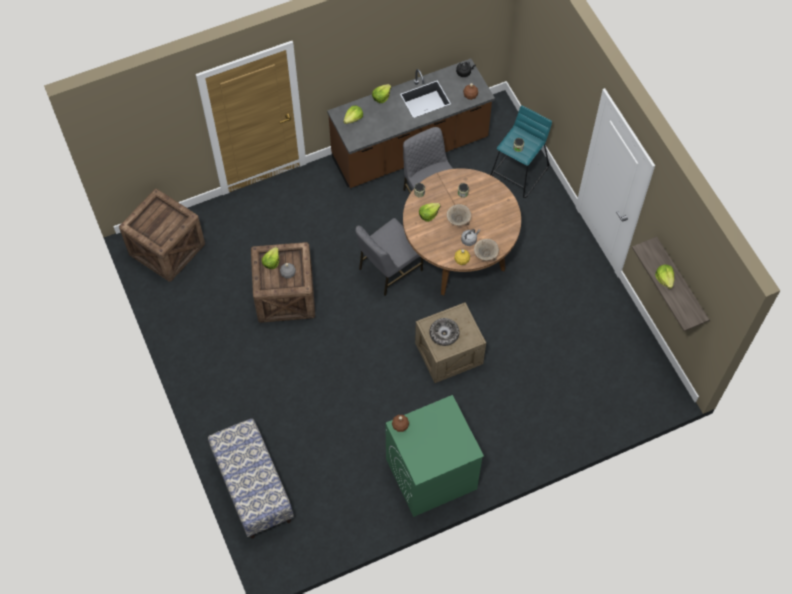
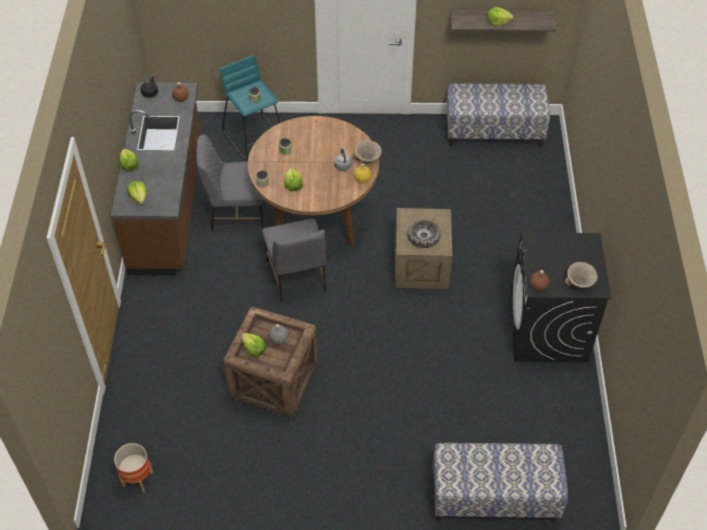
camera: 65 degrees left, 10 degrees down
crate [119,189,205,282] -> planter [114,443,153,493]
green washing machine [385,395,484,517] -> black washing machine [509,232,611,362]
beige bowl [446,204,471,226] -> beige bowl moved to [565,262,598,288]
none -> bench [447,83,550,148]

